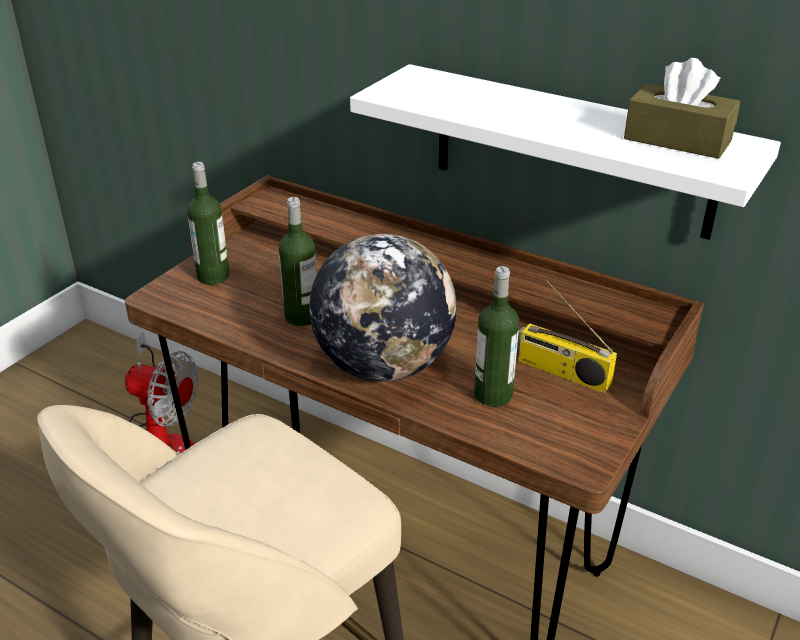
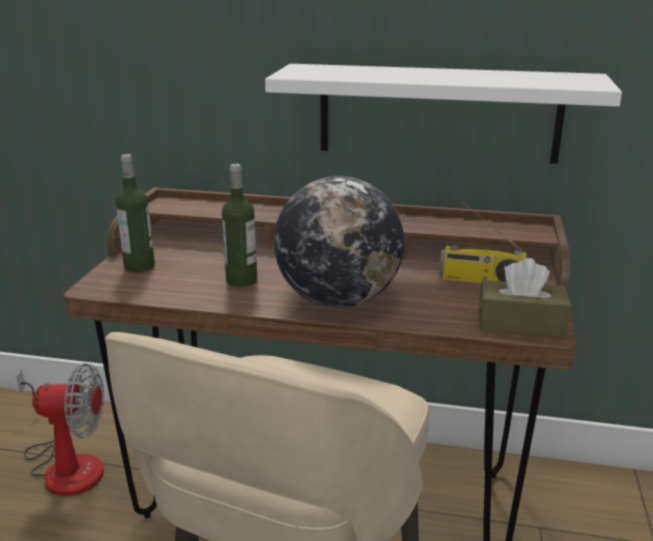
camera: 20 degrees left, 10 degrees down
bottle [474,266,519,407] -> none
brown tissue box [624,58,740,159] -> brown tissue box moved to [479,258,571,338]

